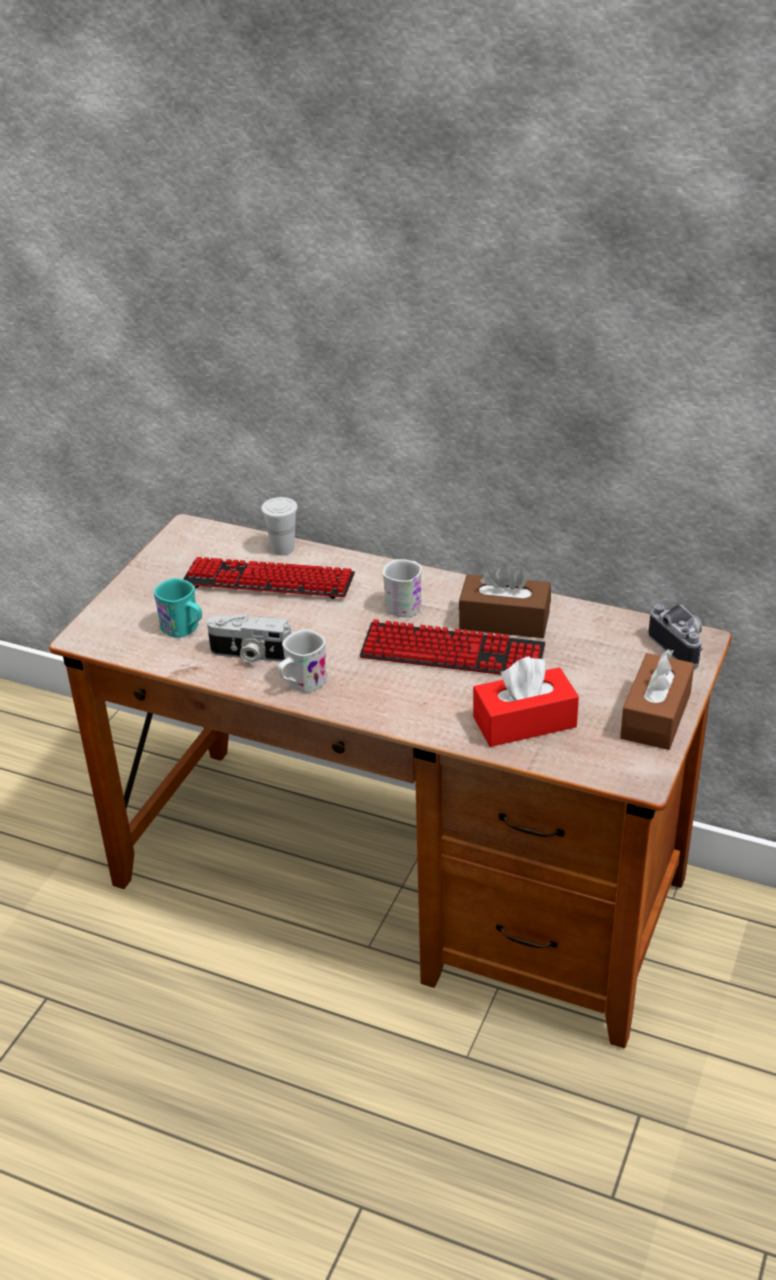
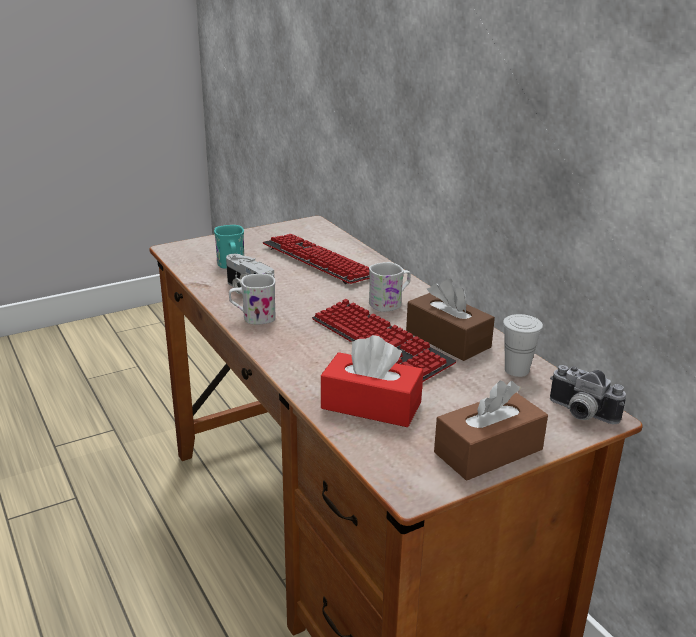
camera: 35 degrees right, 10 degrees down
white cup [261,497,298,555] -> white cup moved to [503,314,543,377]
camera [648,604,703,669] -> camera turned 120 degrees clockwise [550,365,626,424]

